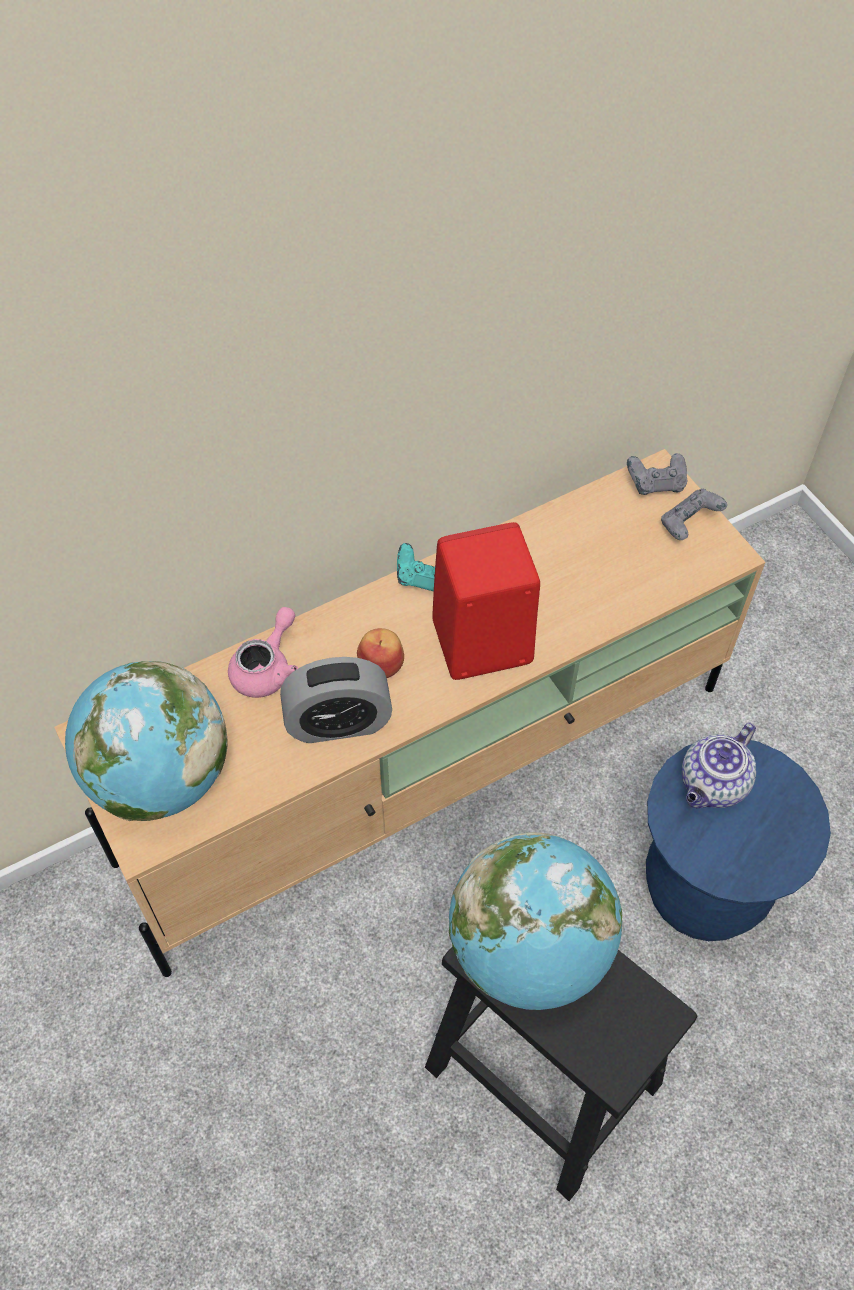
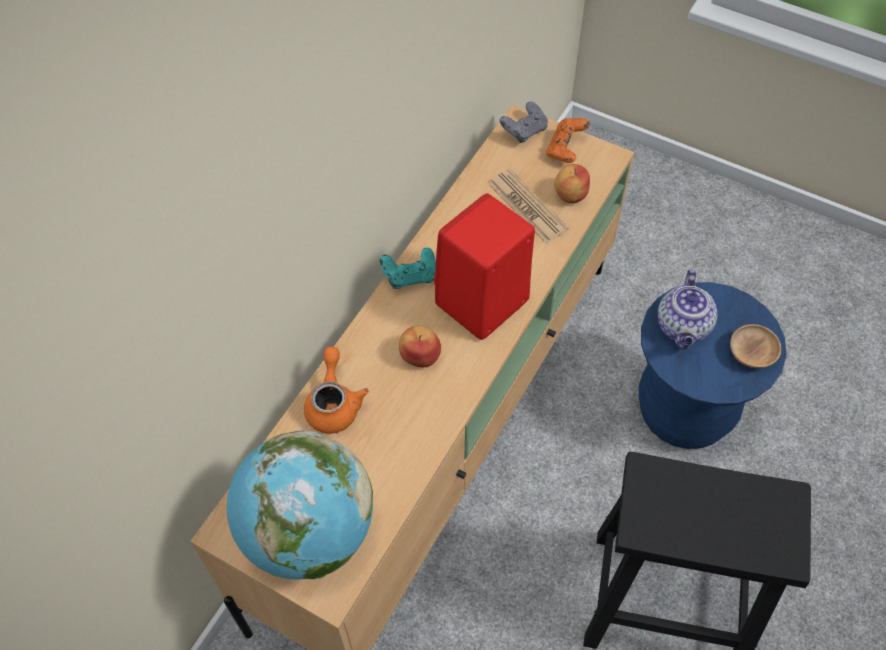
camera: 30 degrees left, 0 degrees up
pink teapot [228,607,298,698] -> orange teapot [304,347,369,434]
alarm clock [280,657,392,743] -> none
globe [449,832,622,1010] -> none
grey game controller [661,489,727,540] -> orange game controller [546,118,590,163]
none -> newspaper [488,169,569,243]
none -> apple [554,164,590,203]
none -> brown bowl [730,324,781,369]

